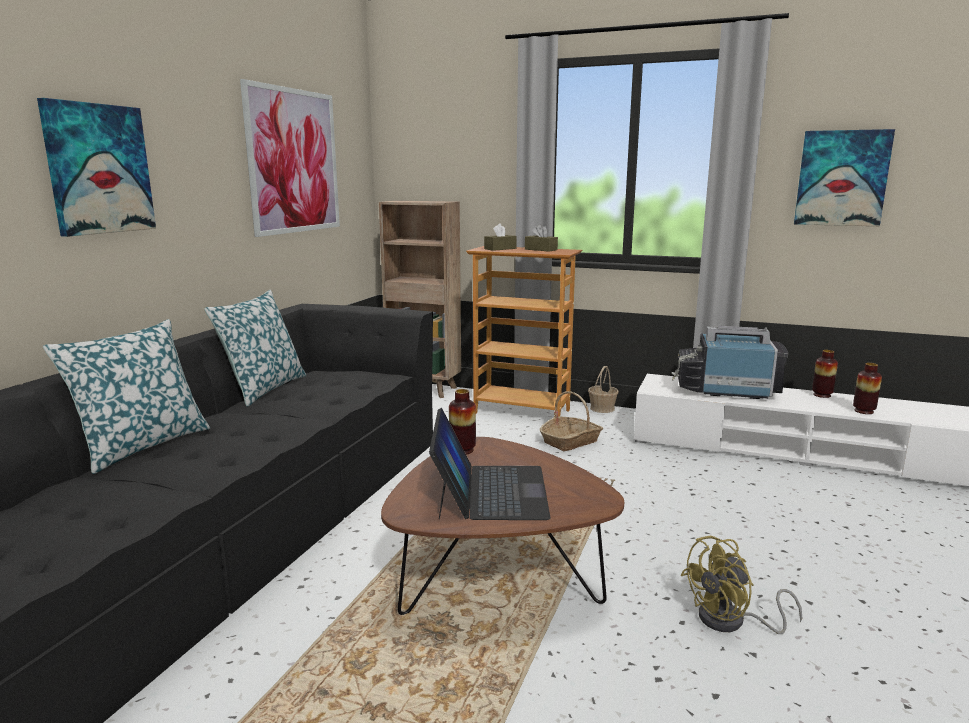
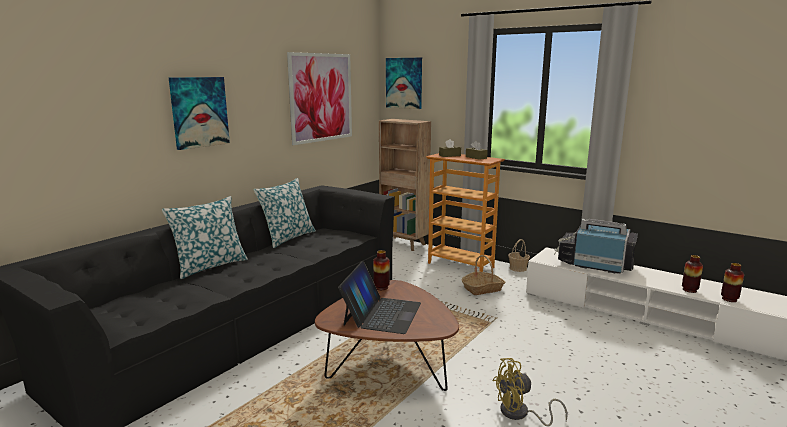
camera: 15 degrees right, 0 degrees up
picture [794,129,895,226] -> picture moved to [386,58,422,109]
vase [812,350,838,398] -> vase moved to [721,263,744,302]

